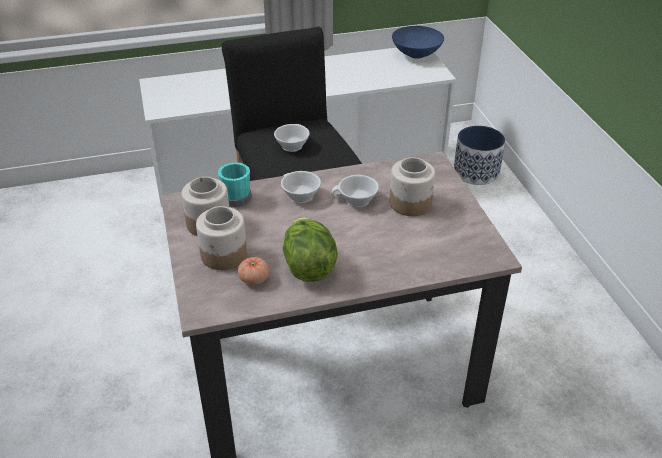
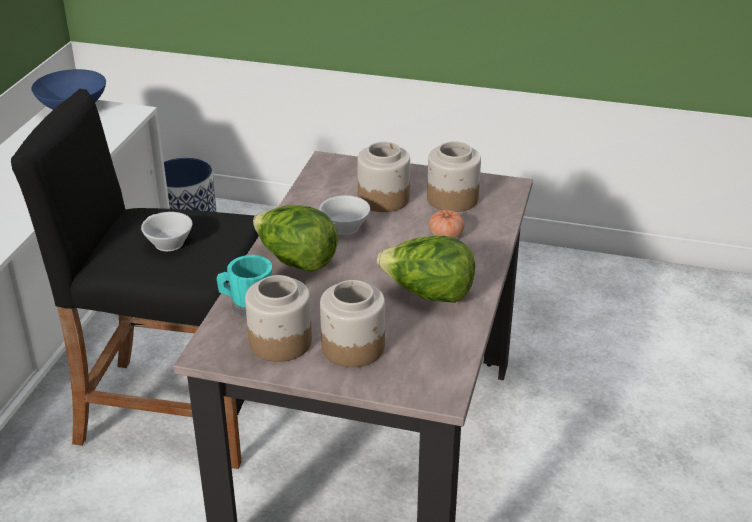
camera: 60 degrees left, 5 degrees down
tomato [238,257,269,285] -> tomato moved to [429,210,465,238]
white cup [281,171,321,203] -> lettuce [253,205,338,272]
none -> jar [427,141,481,212]

